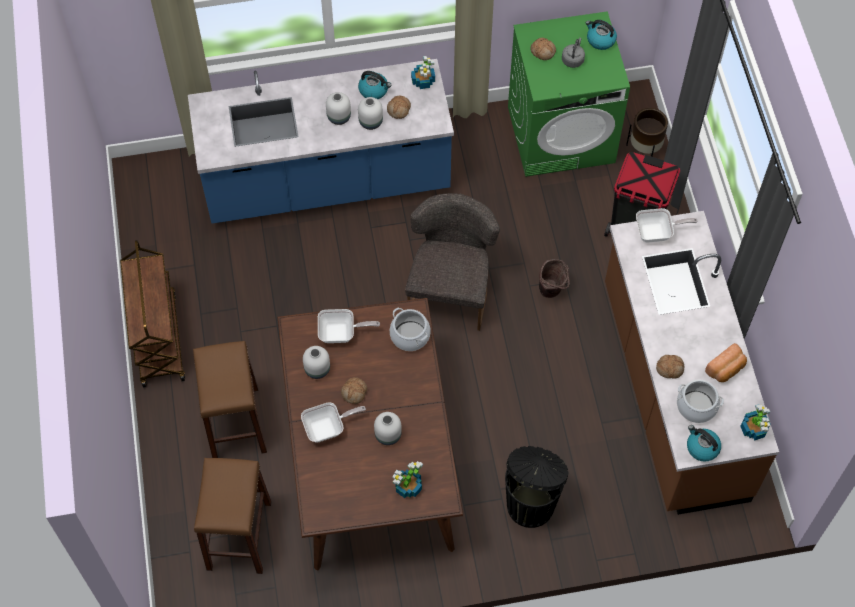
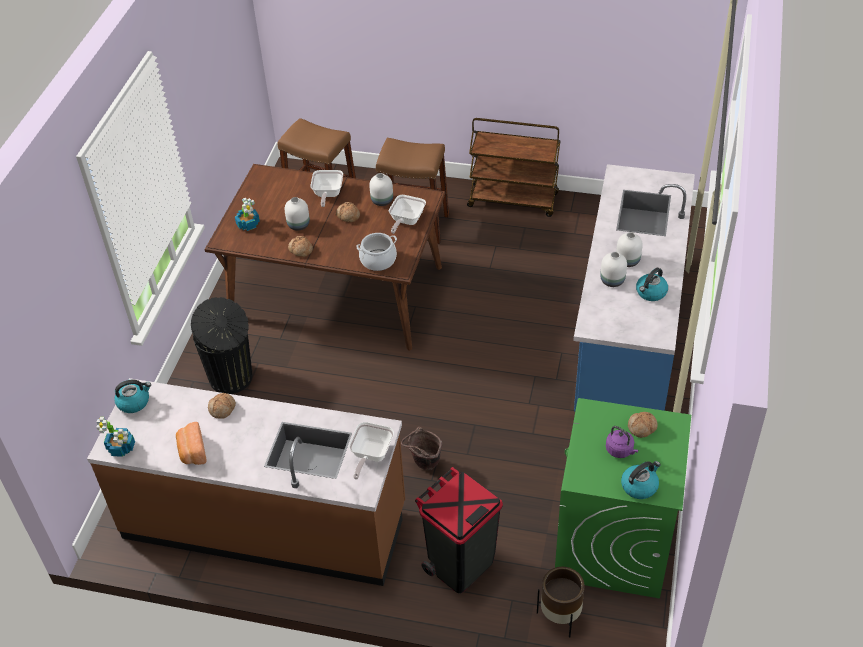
camera: 115 degrees right, 15 degrees down
bread [387,96,411,119] -> bread moved to [288,236,313,257]
grey chair [405,193,500,331] -> none
potted plant [411,56,435,89] -> none
grey kettle [562,38,585,68] -> purple kettle [606,426,638,458]
cooking pot [677,379,724,423] -> none

